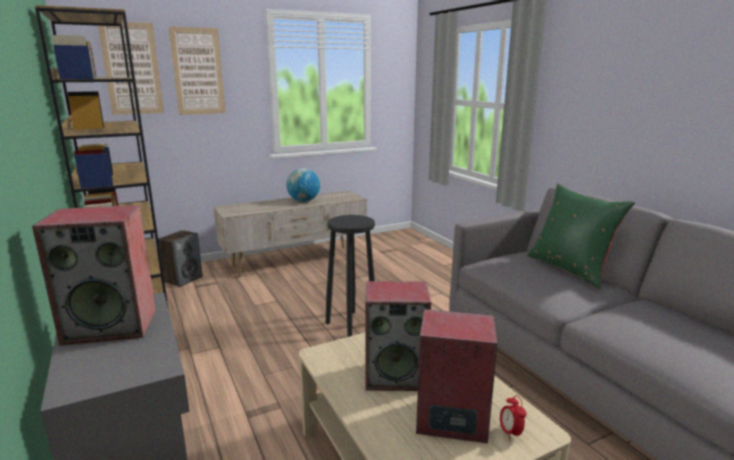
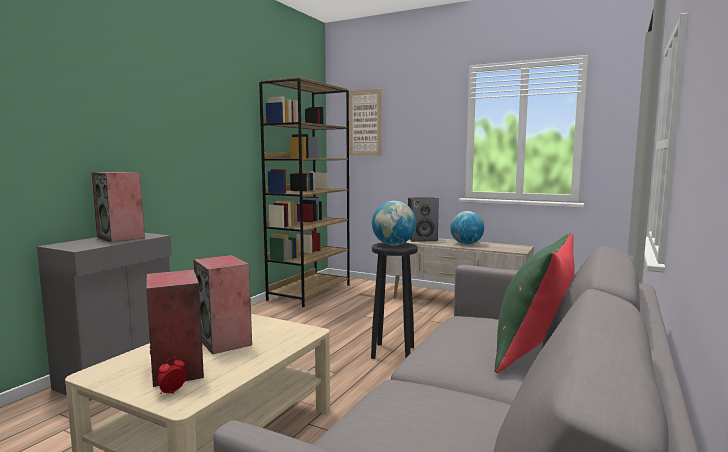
camera: 55 degrees right, 10 degrees down
speaker [158,230,203,287] -> speaker moved to [408,197,439,242]
picture [168,26,226,115] -> none
none -> globe [372,201,416,246]

